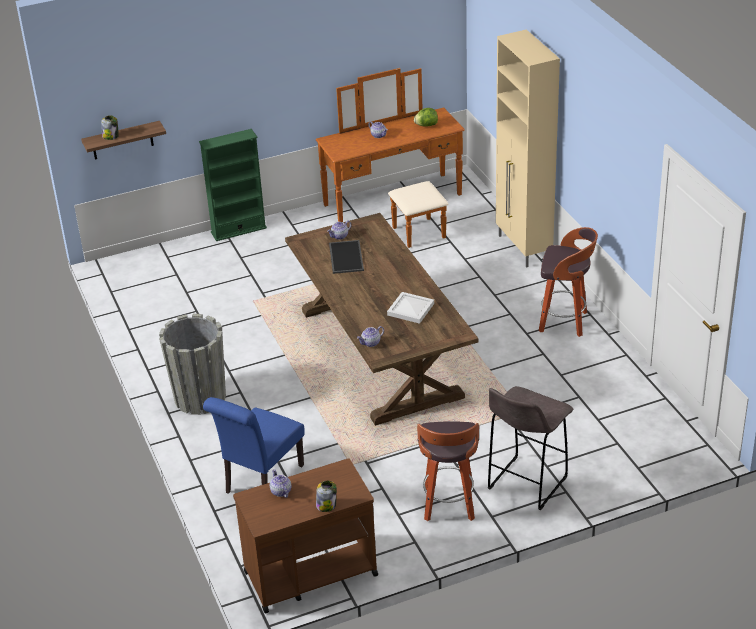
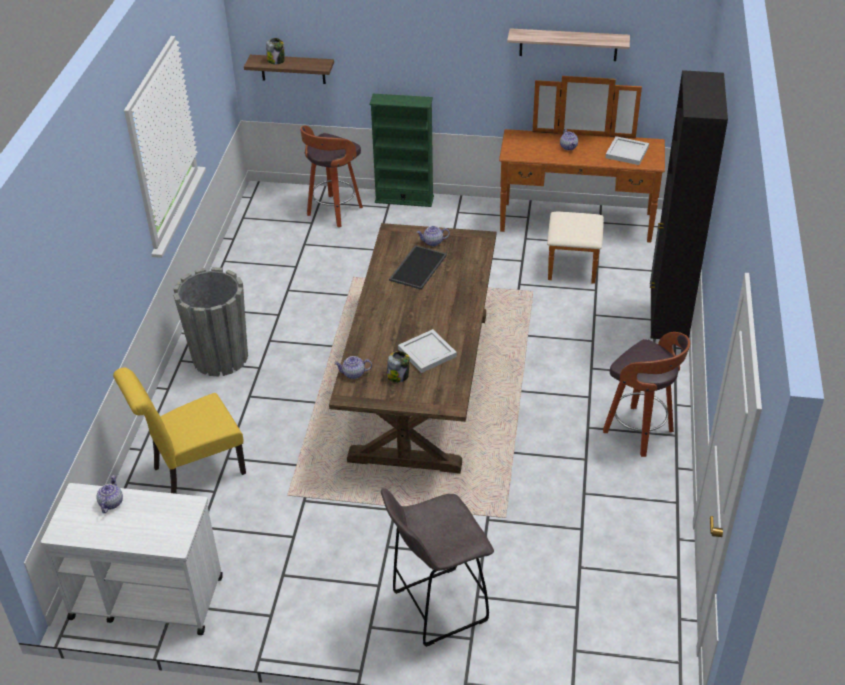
camera: 30 degrees right, 5 degrees up
blue chair [203,397,305,494] -> yellow chair [113,367,246,494]
brown cart [233,458,378,613] -> white cart [41,483,223,635]
jar [316,481,337,512] -> jar moved to [387,351,410,382]
lettuce [414,108,438,126] -> white tray [605,136,649,165]
stool [417,421,479,521] -> stool moved to [300,125,363,227]
beige cabinet [496,29,560,267] -> black cabinet [650,70,728,353]
none -> shelf [507,28,630,61]

